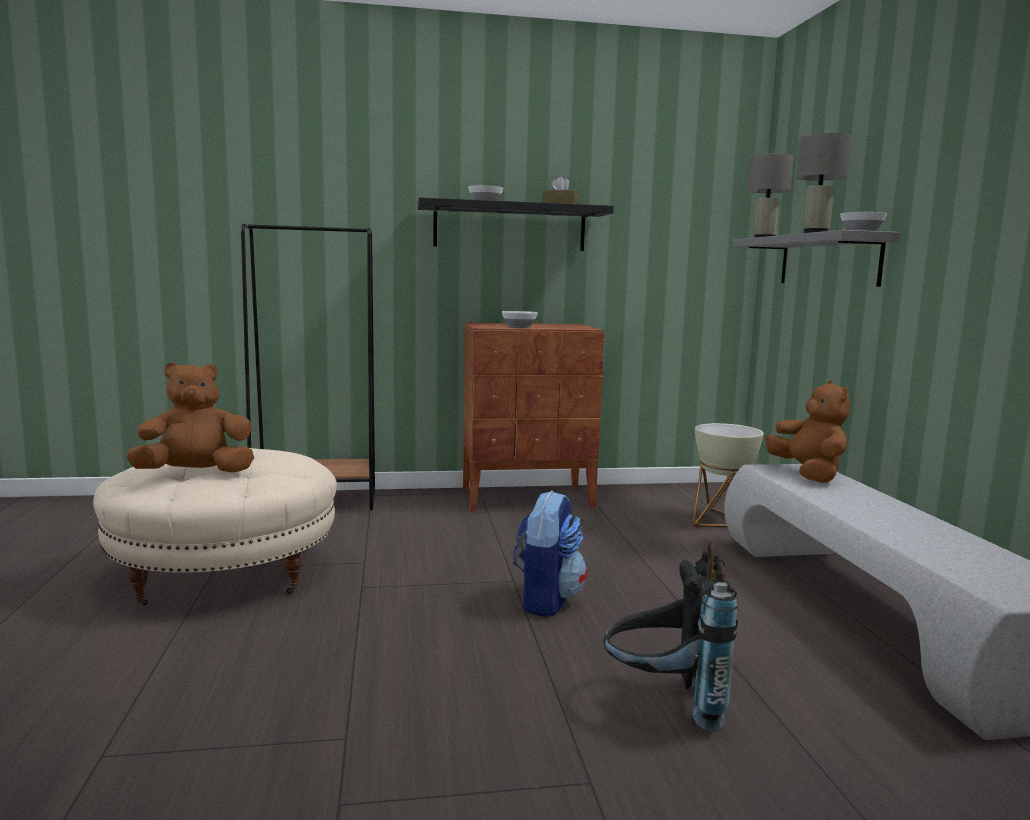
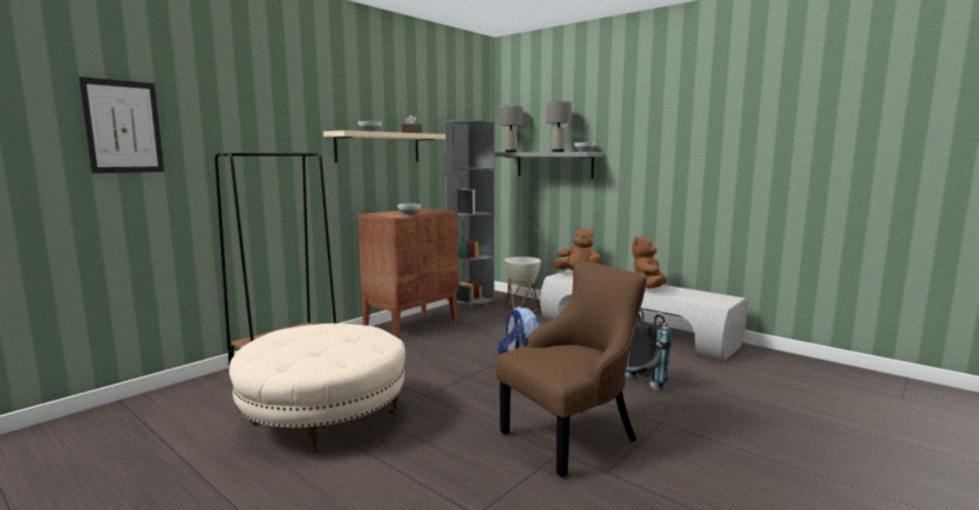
camera: 40 degrees left, 0 degrees up
brown plush toy [126,362,254,473] -> brown plush toy moved to [632,236,667,288]
black shelf [417,197,614,251] -> beige shelf [323,130,446,163]
none -> picture [79,77,164,173]
none -> grey bookcase [444,120,495,308]
none -> brown chair [495,260,647,477]

